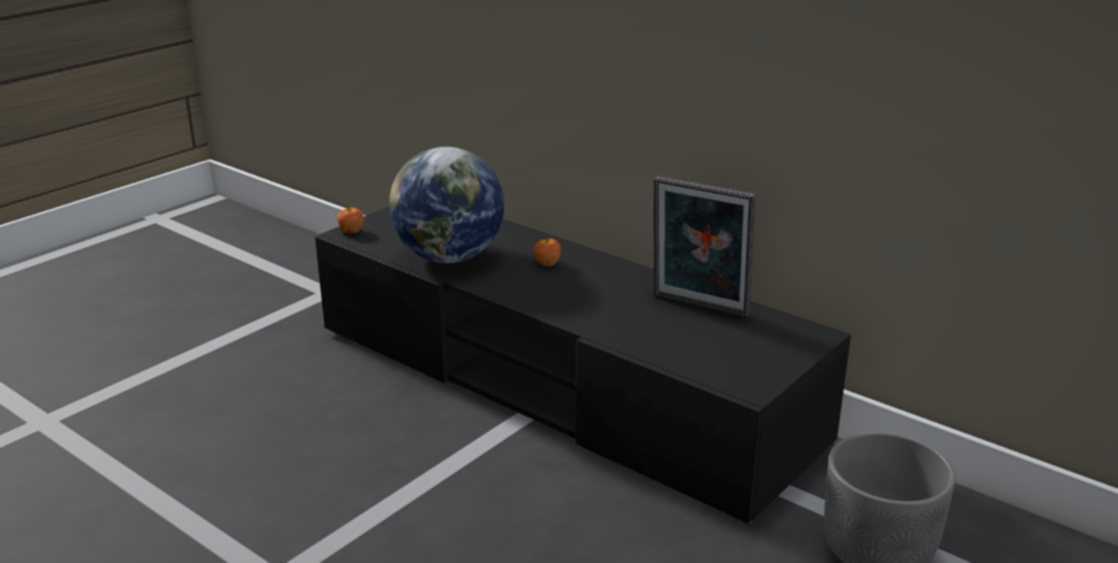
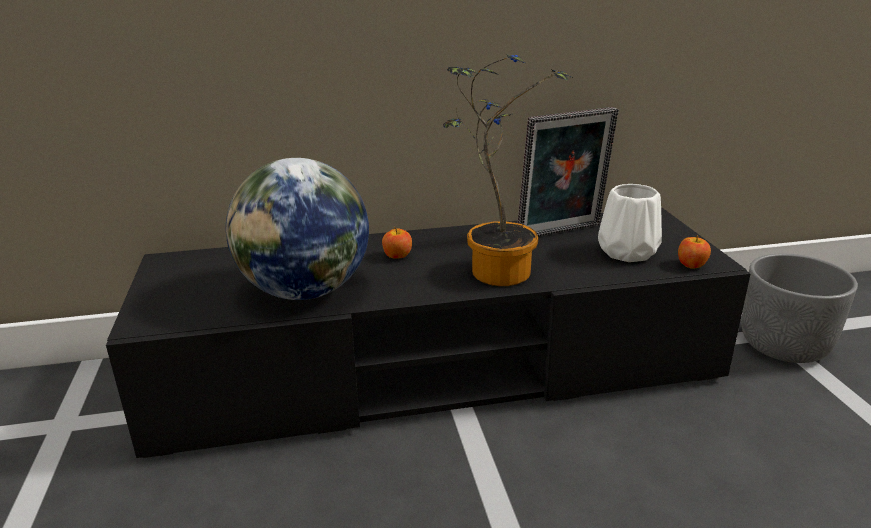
camera: 50 degrees left, 0 degrees up
apple [337,205,364,233] -> apple moved to [678,235,711,269]
none -> potted plant [443,54,572,286]
none -> white vase [598,184,662,262]

